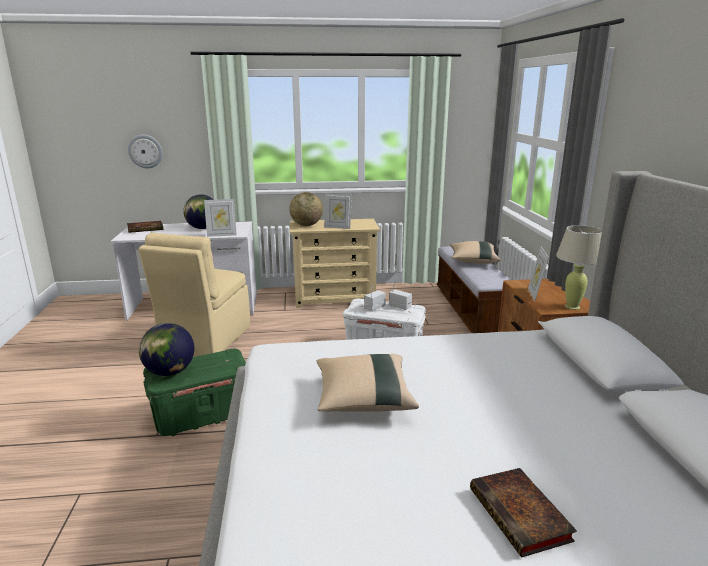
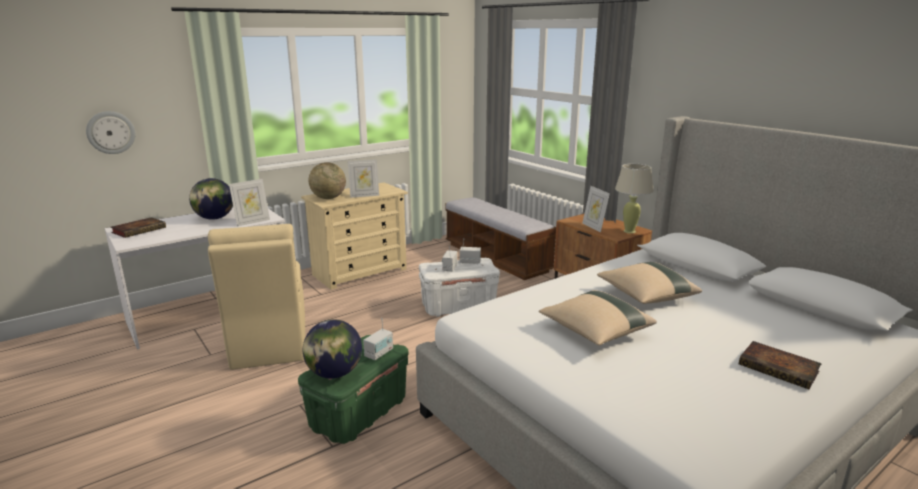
camera: 30 degrees left, 0 degrees up
beige pillow [450,241,500,264] -> beige pillow moved to [597,262,702,304]
none -> radio [363,318,393,360]

